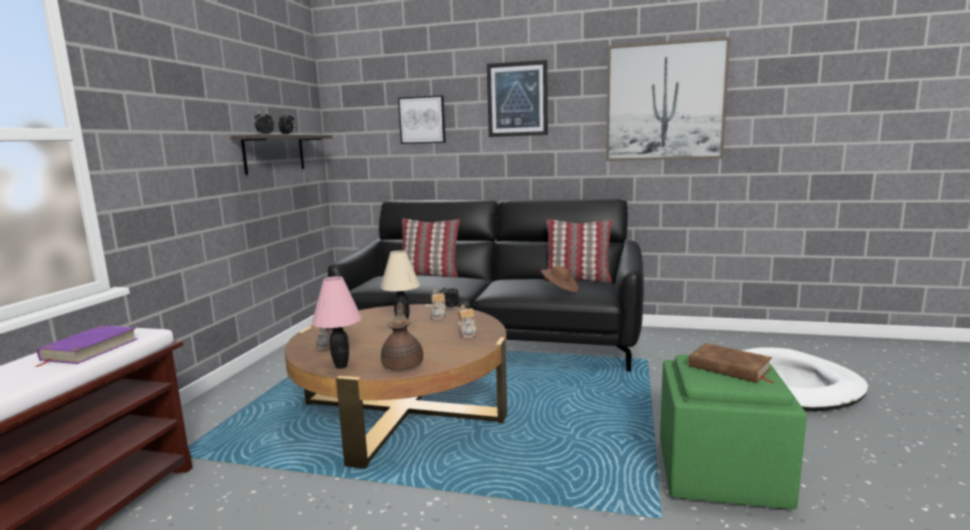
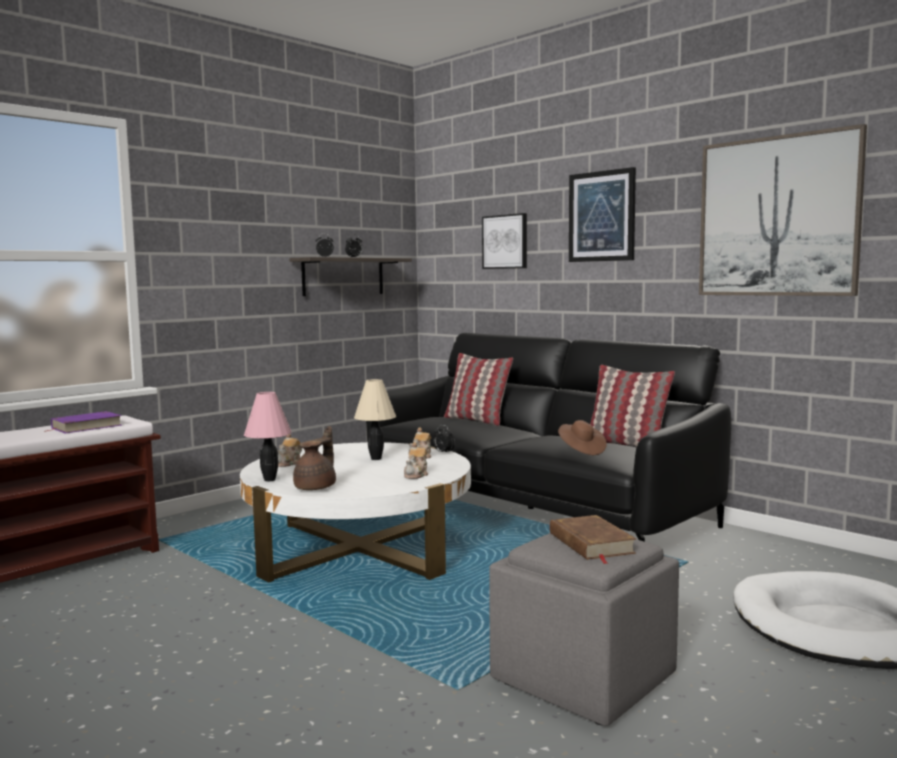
camera: 30 degrees right, 5 degrees down
brown coffee table [284,304,507,469] -> white coffee table [240,442,471,582]
green ottoman [660,355,807,509] -> grey ottoman [489,533,679,726]

